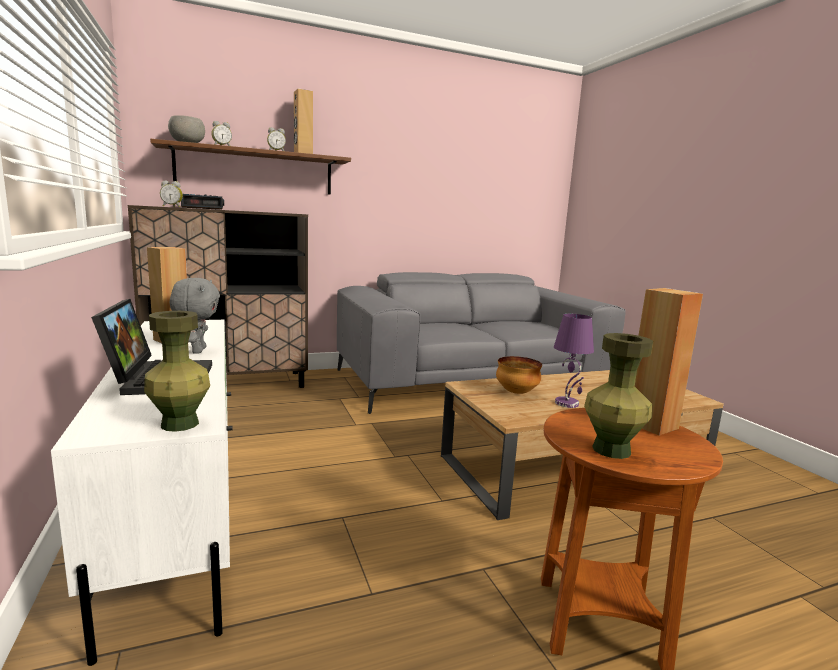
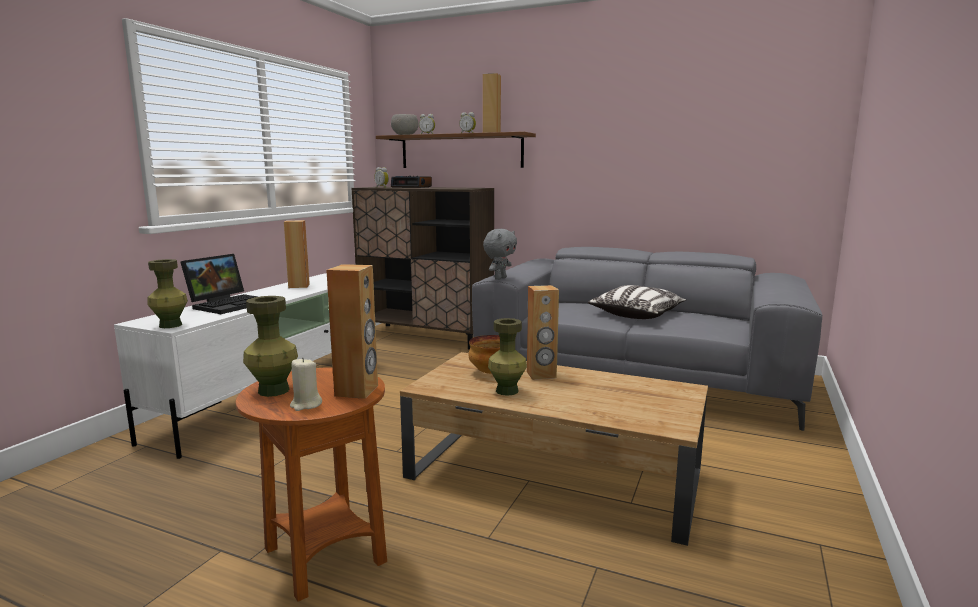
camera: 45 degrees right, 0 degrees up
grey plush toy [170,278,220,354] -> grey plush toy moved to [483,229,517,280]
purple table lamp [554,314,594,408] -> green vase [488,318,527,396]
none -> beige candle [290,357,322,411]
none -> brown speaker [527,285,559,380]
none -> pillow [588,285,687,319]

